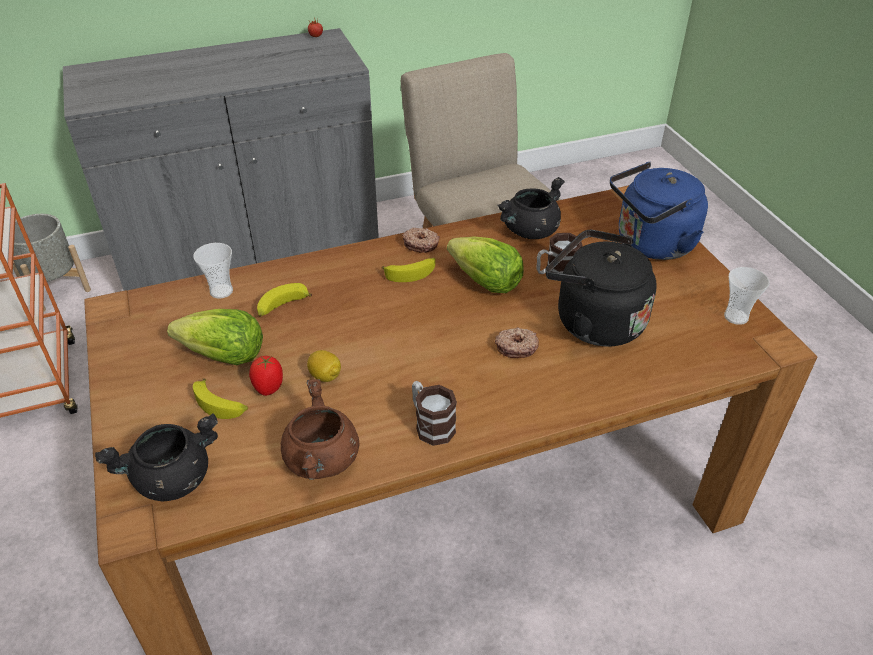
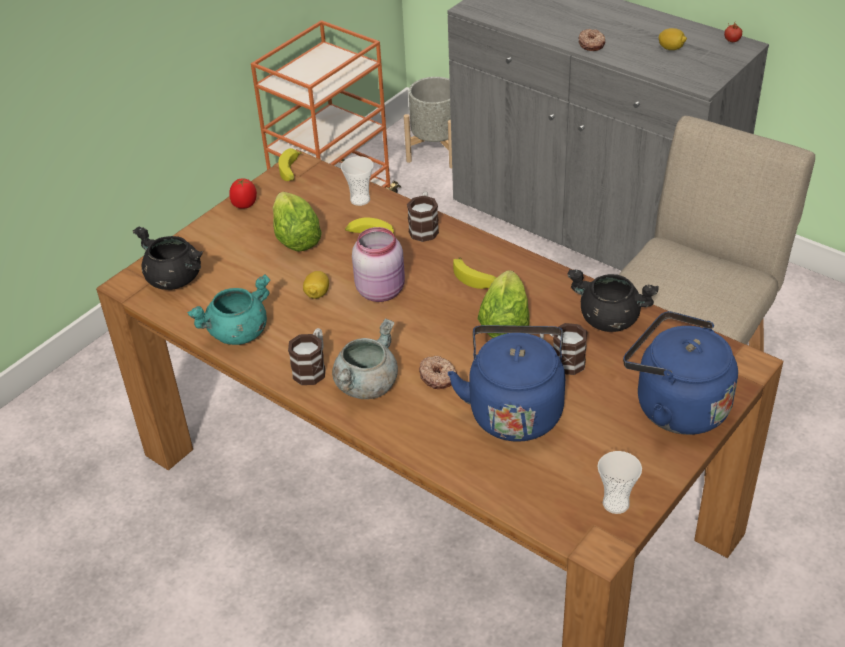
camera: 60 degrees right, 0 degrees up
banana [193,379,248,419] -> banana moved to [278,148,302,181]
tomato [249,356,283,396] -> tomato moved to [229,178,257,209]
brown cooking pot [281,379,359,480] -> turquoise cooking pot [187,274,271,345]
donut [402,228,440,253] -> donut moved to [579,29,606,51]
black kettle [545,230,657,347] -> blue kettle [448,325,565,442]
none -> grey cooking pot [332,318,398,399]
none -> pink jar [352,227,405,302]
none -> mug [407,191,439,242]
none -> lemon [659,28,687,50]

